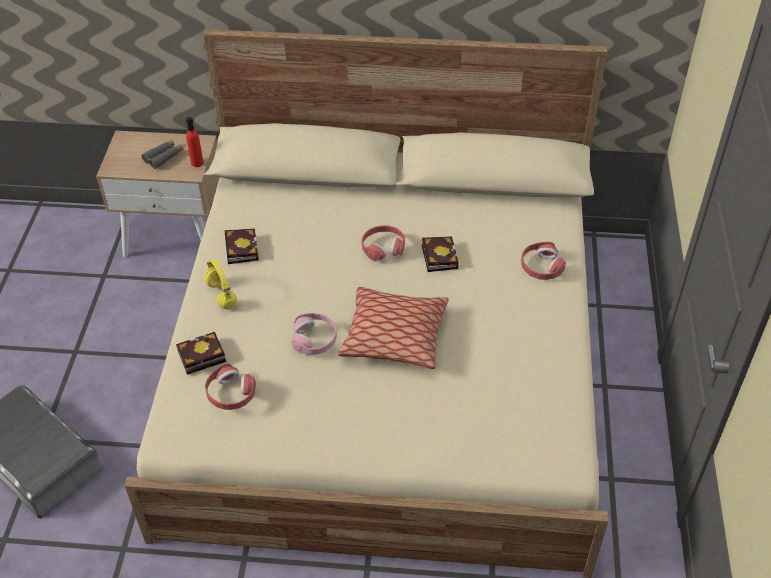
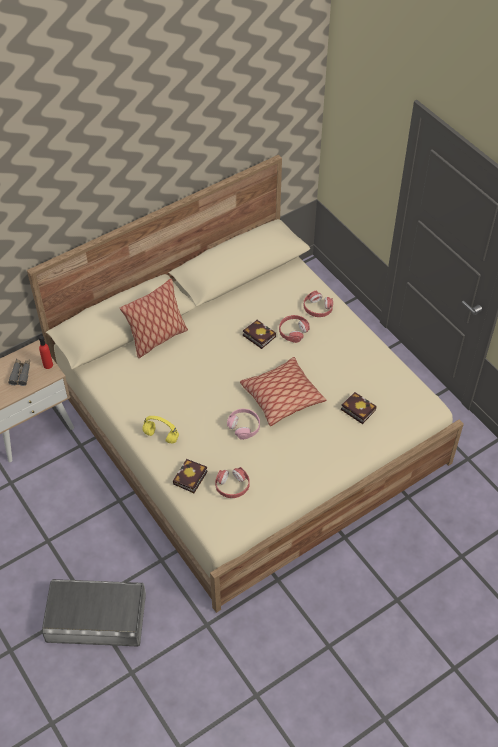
camera: 40 degrees left, 5 degrees up
book [225,228,259,264] -> book moved to [341,392,377,424]
red headphones [362,225,405,262] -> red headphones moved to [279,315,310,343]
none -> pillow [120,279,188,358]

